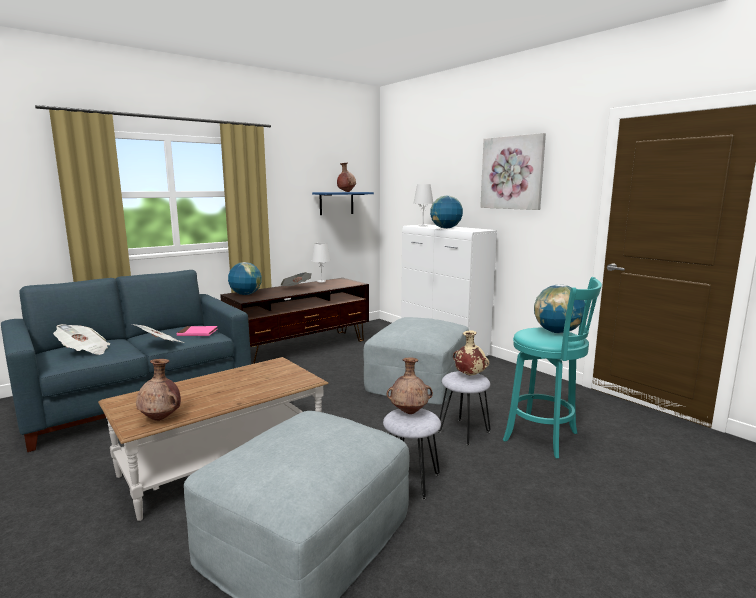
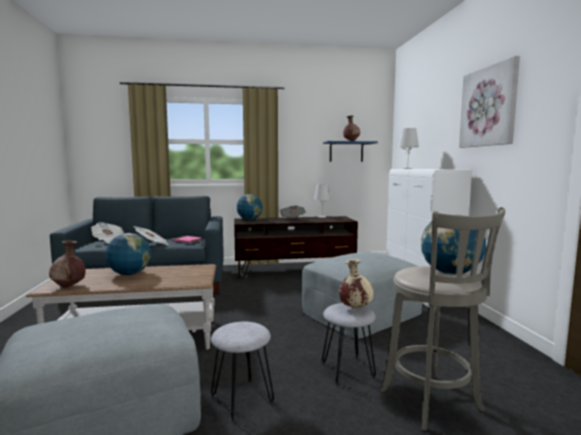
camera: 30 degrees right, 5 degrees down
brown vase [387,358,433,414] -> none
globe [430,196,463,229] -> globe moved to [105,233,151,275]
turquoise stool [503,277,602,459] -> grey stool [380,207,505,431]

